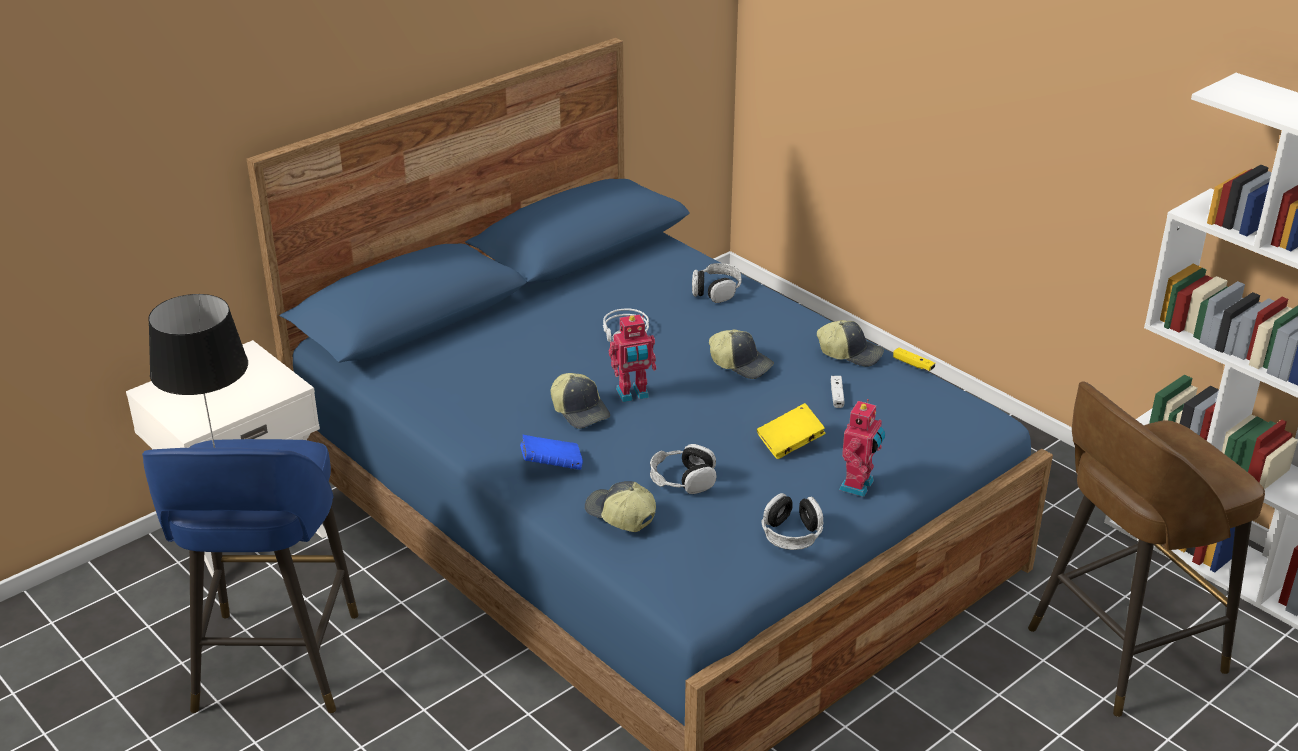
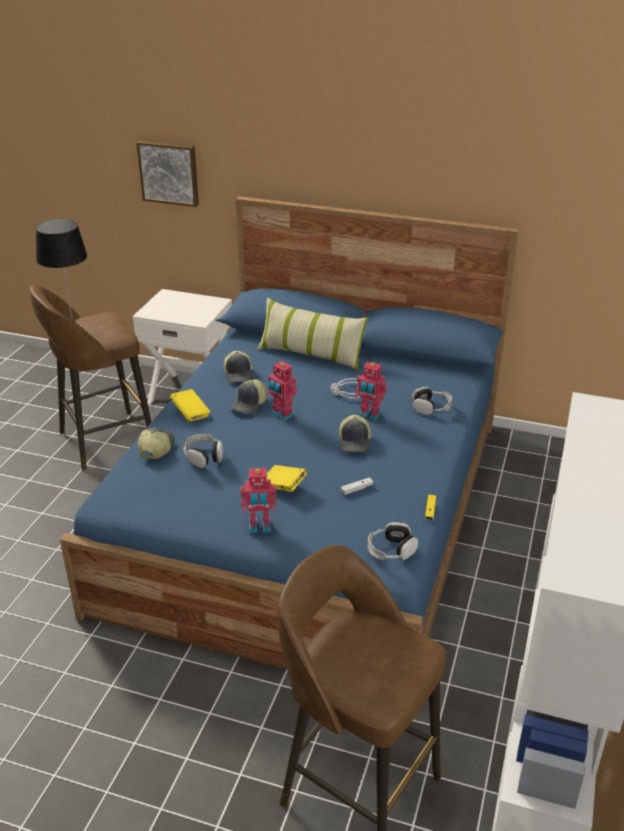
camera: 60 degrees right, 0 degrees up
blue stool [142,439,359,713] -> brown stool [30,285,151,470]
blue book [520,435,583,470] -> yellow book [170,389,210,421]
headphones [762,493,823,550] -> headphones moved to [367,522,418,560]
cap [817,320,884,366] -> cap moved to [224,351,253,383]
none -> picture [137,141,199,207]
none -> pillow [257,298,368,371]
none -> toy robot [355,362,387,421]

